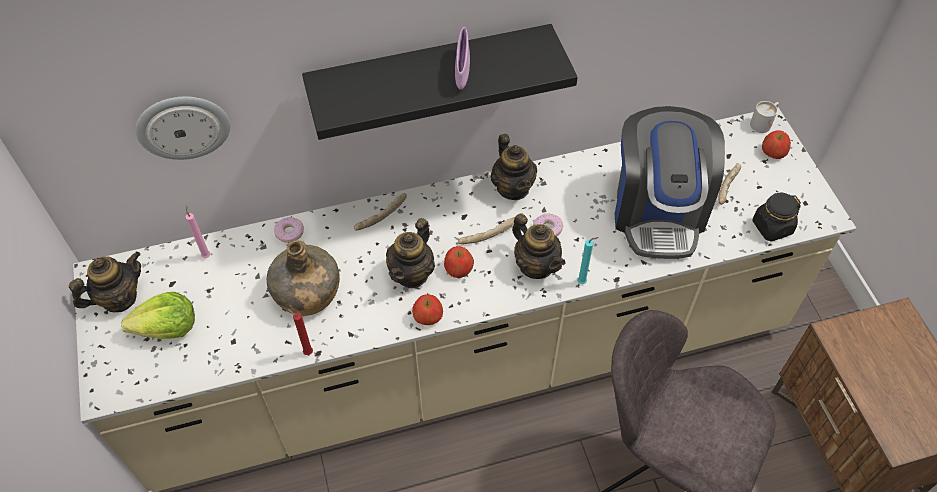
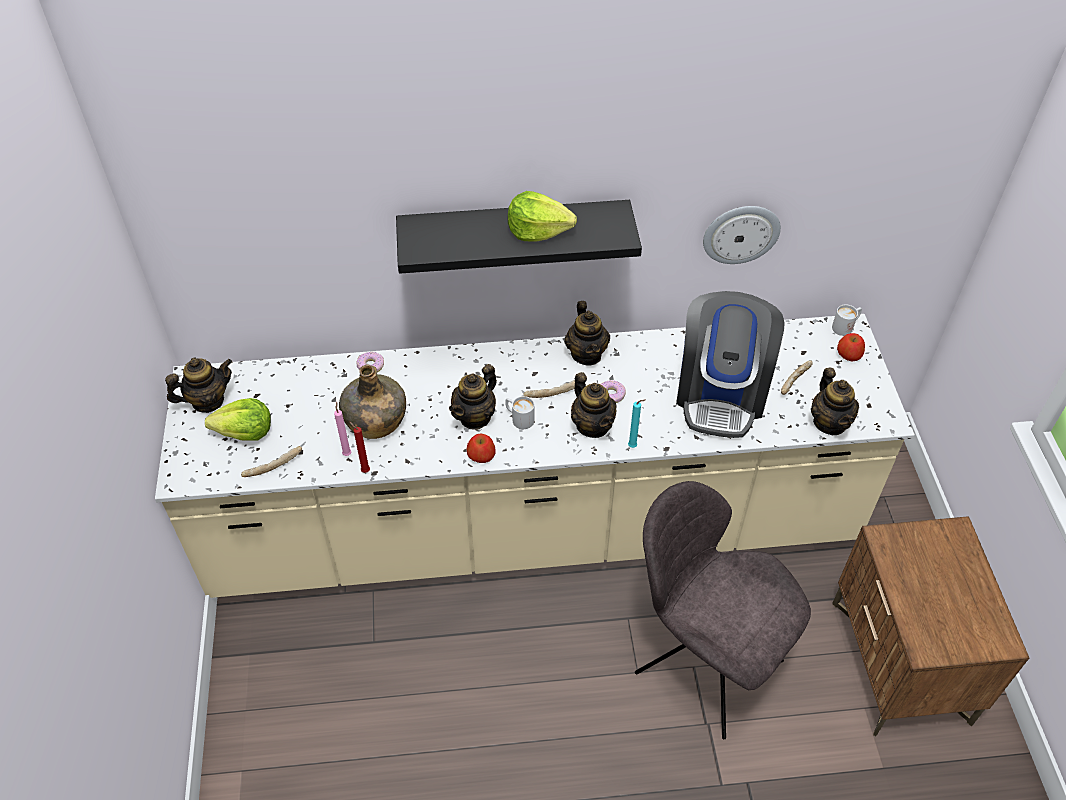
camera: 10 degrees right, 5 degrees down
wall clock [135,97,230,160] -> wall clock moved to [703,206,781,264]
pink candle [186,205,211,258] -> pink candle moved to [334,402,351,456]
bread [354,193,407,230] -> bread moved to [241,446,302,477]
apple [444,246,474,278] -> white mug [505,396,534,429]
purple bowl [455,27,470,90] -> lettuce [508,191,577,242]
black jar [752,192,801,241] -> teapot [811,368,859,435]

